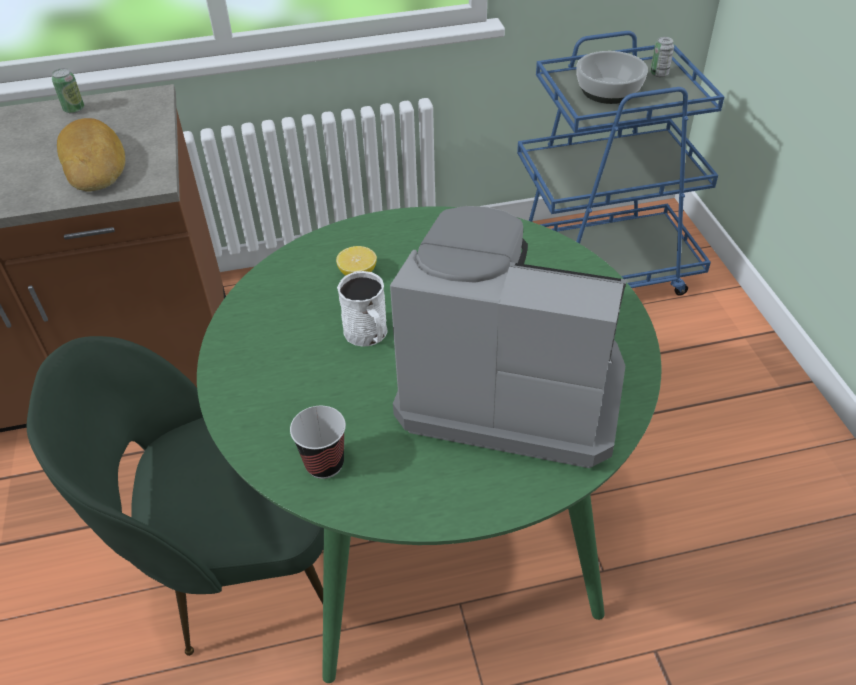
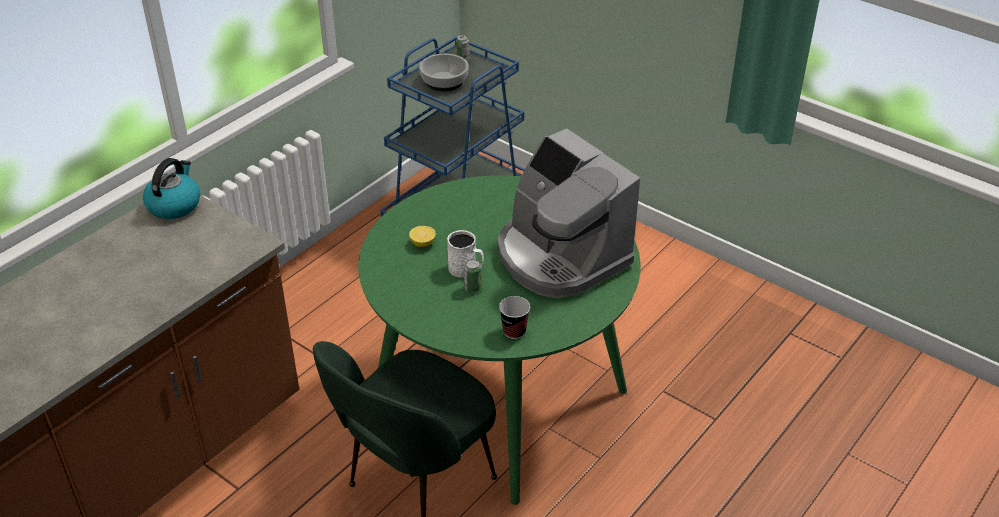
camera: 40 degrees left, 5 degrees down
can [52,68,84,114] -> can moved to [464,259,482,293]
bread [57,118,125,191] -> none
coffee machine [390,206,627,468] -> coffee machine turned 105 degrees counterclockwise [497,129,640,299]
none -> kettle [143,158,200,219]

